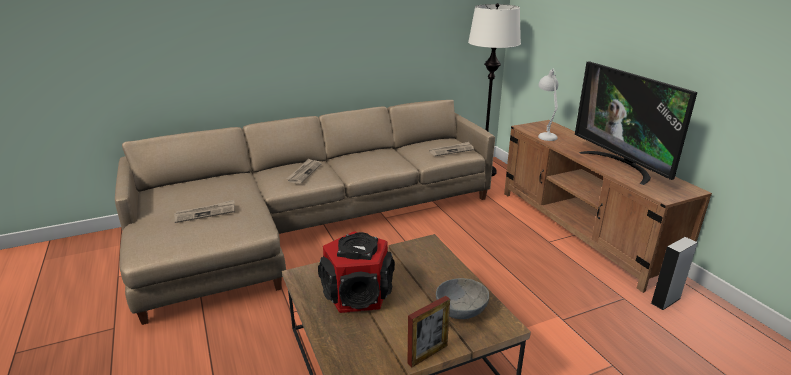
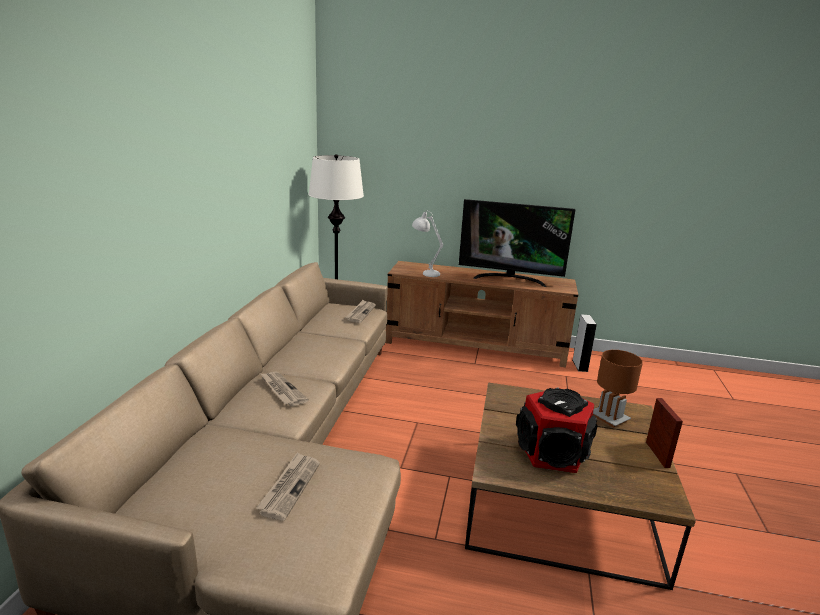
camera: 55 degrees left, 5 degrees down
grey bowl [436,278,489,319] -> brown table lamp [593,350,643,428]

